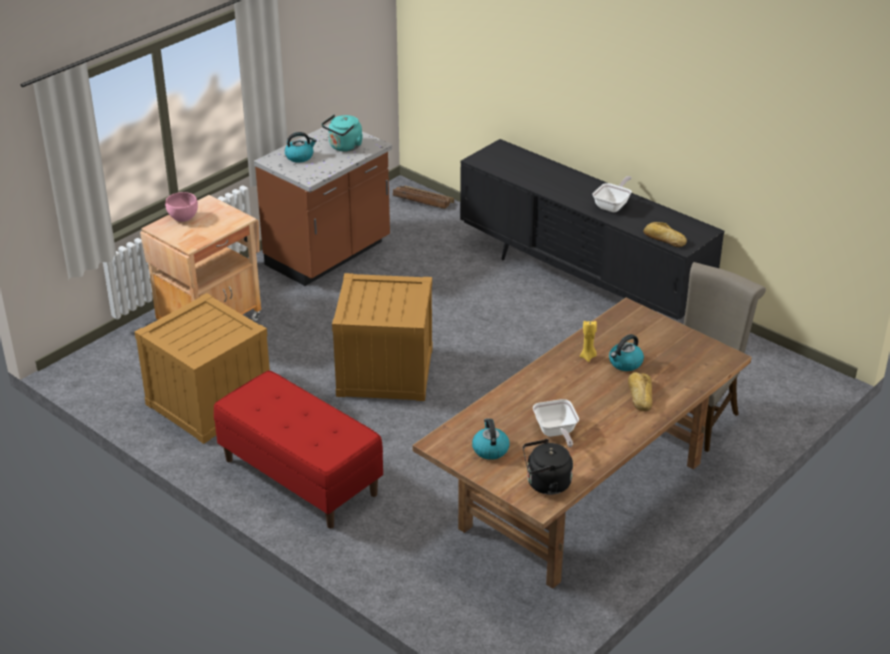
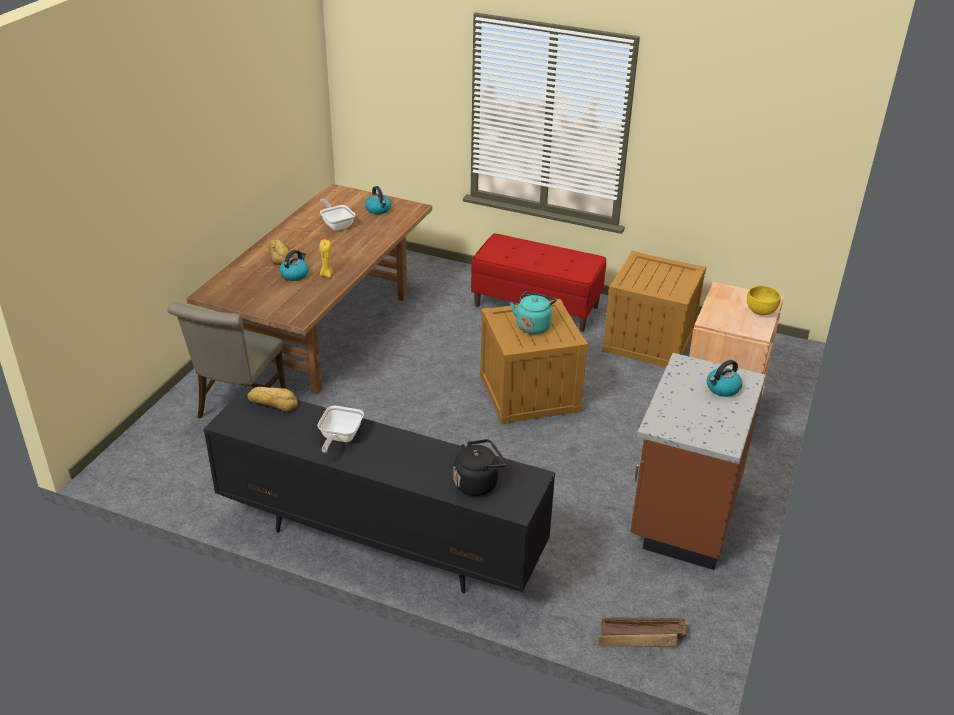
camera: 160 degrees right, 0 degrees up
pink bowl [165,192,198,222] -> yellow bowl [747,285,781,316]
turquoise kettle [322,114,363,152] -> turquoise kettle moved to [511,292,556,334]
black kettle [523,439,573,495] -> black kettle moved to [454,439,507,496]

